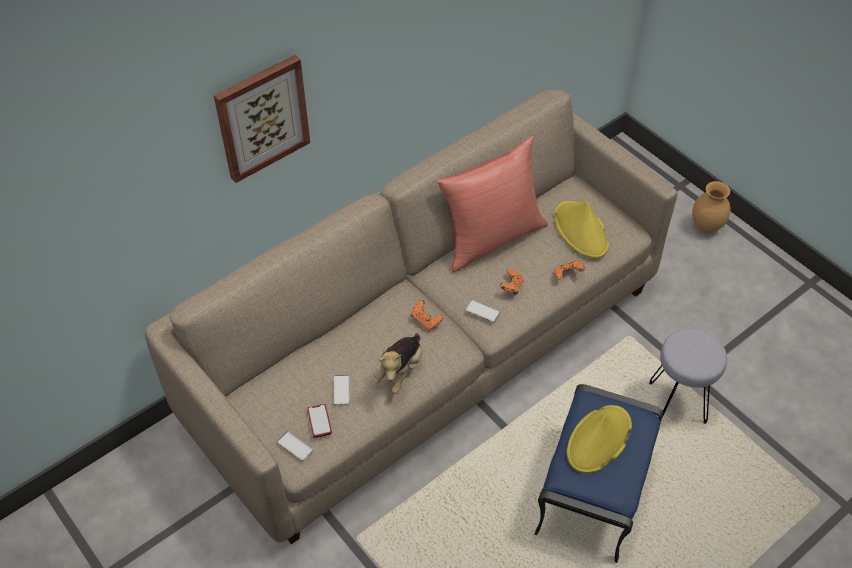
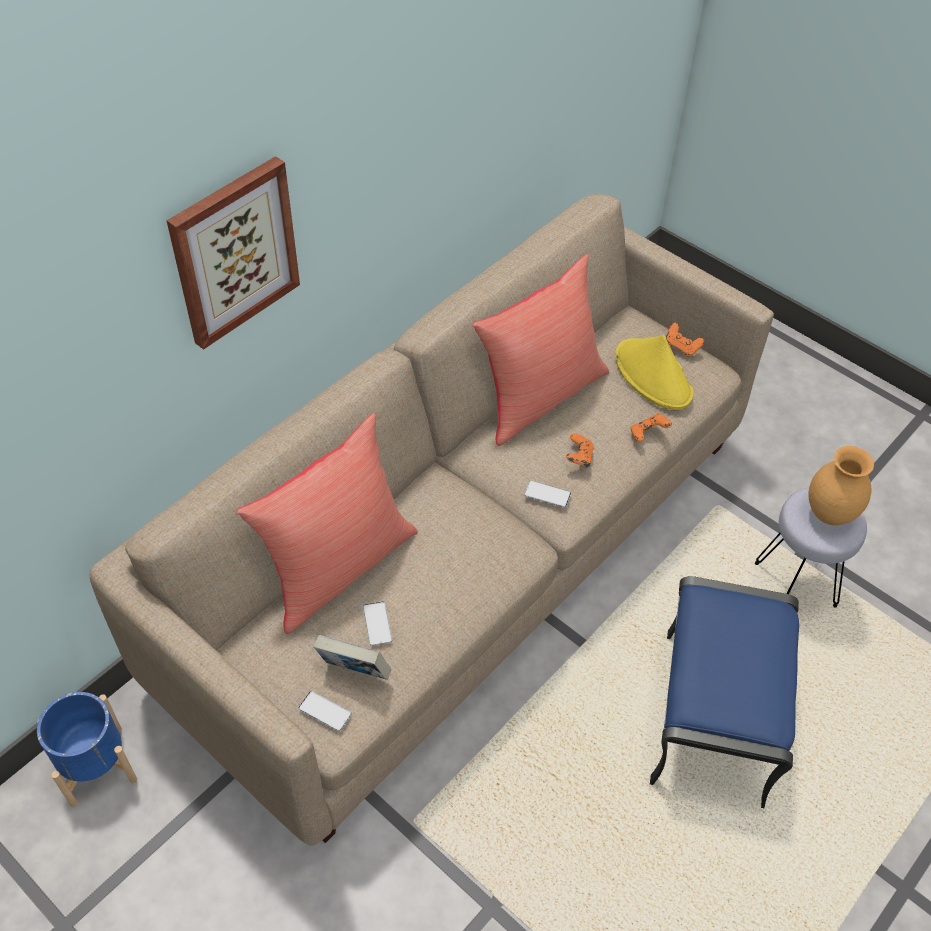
camera: 10 degrees left, 0 degrees up
phone [307,404,332,438] -> book [314,635,391,680]
plush toy [373,333,423,394] -> none
orange game controller [411,300,443,330] -> orange game controller moved to [666,322,704,357]
yellow hat [567,405,632,474] -> none
brown vase [692,181,731,233] -> brown vase moved to [808,446,874,525]
none -> blue planter [37,692,137,808]
none -> red pillow [236,413,418,634]

